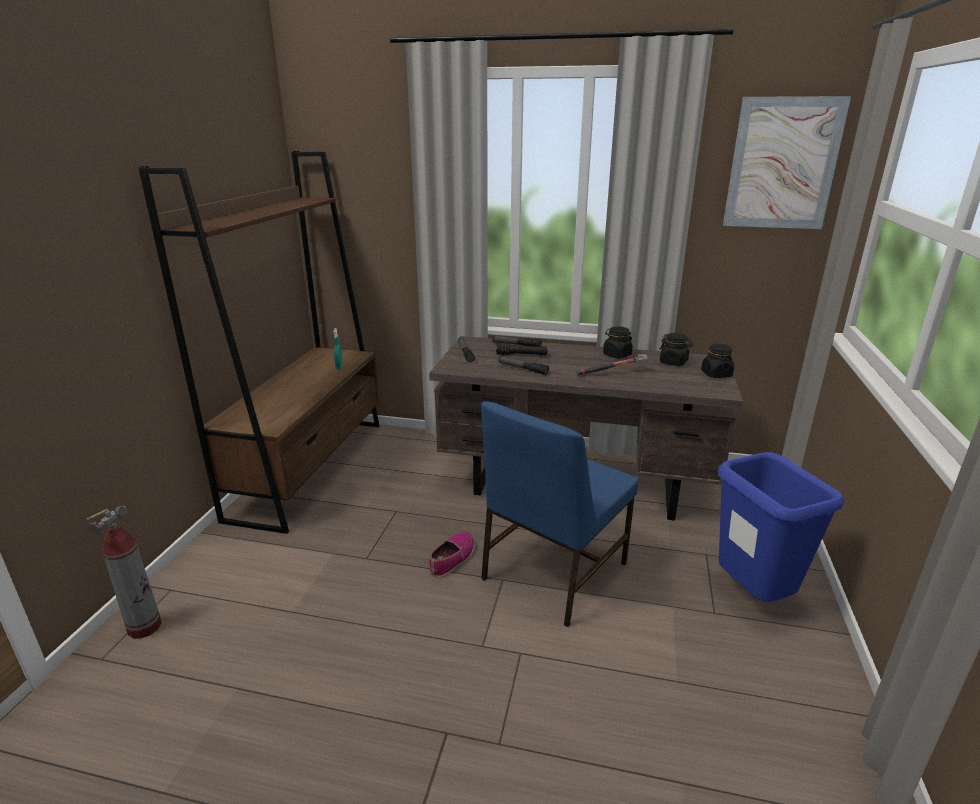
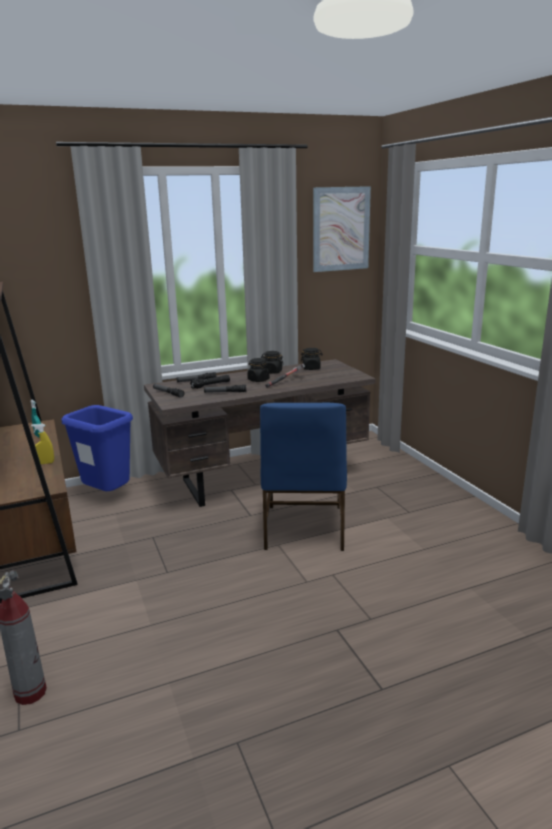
camera: 35 degrees left, 5 degrees down
shoe [429,532,475,578] -> none
black jar [701,344,734,378] -> black jar moved to [247,358,270,382]
blue trash can [718,452,845,602] -> blue trash can moved to [62,405,133,491]
none -> yellow spray bottle [31,424,54,464]

